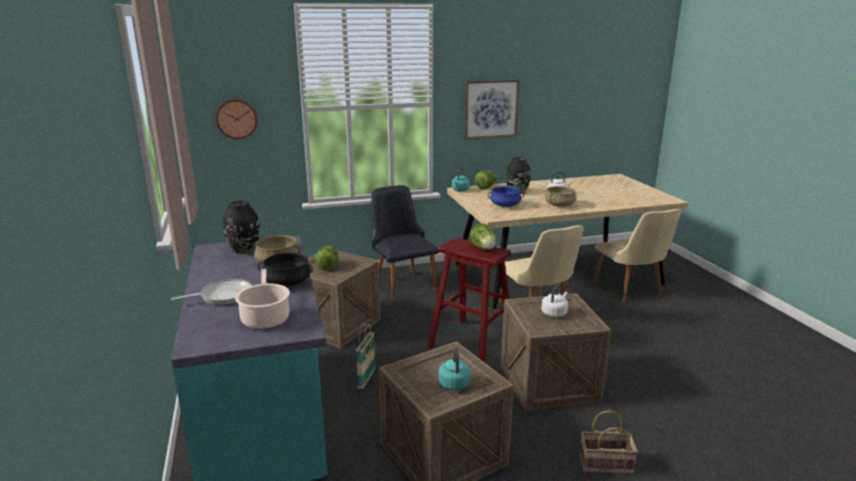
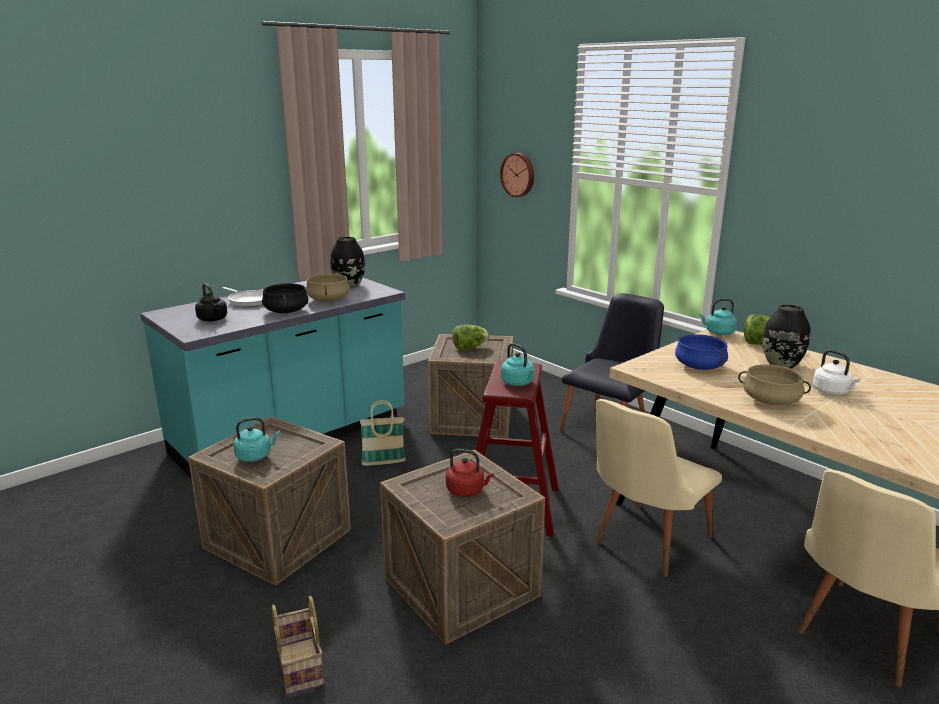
camera: 65 degrees right, 0 degrees up
cooking pot [235,269,290,329] -> black kettle [195,283,227,321]
picture [464,80,520,139] -> none
lettuce [470,223,496,250] -> turquoise kettle [501,343,536,386]
white kettle [541,284,568,317] -> red kettle [446,449,494,497]

